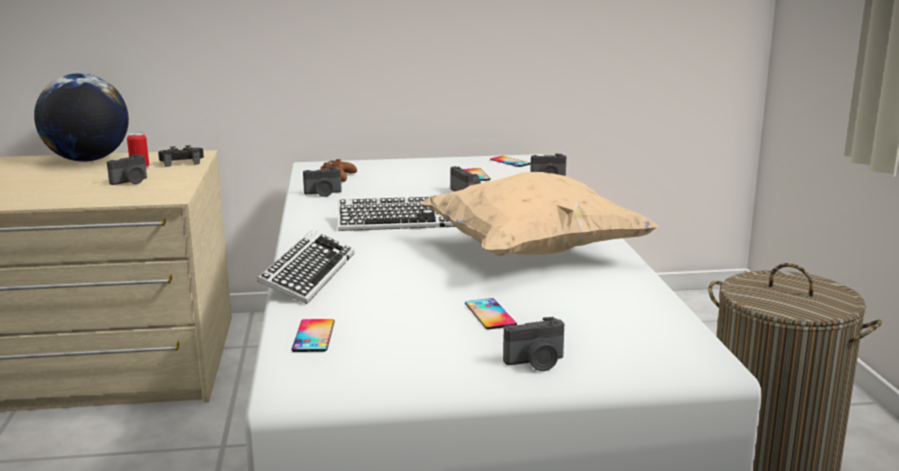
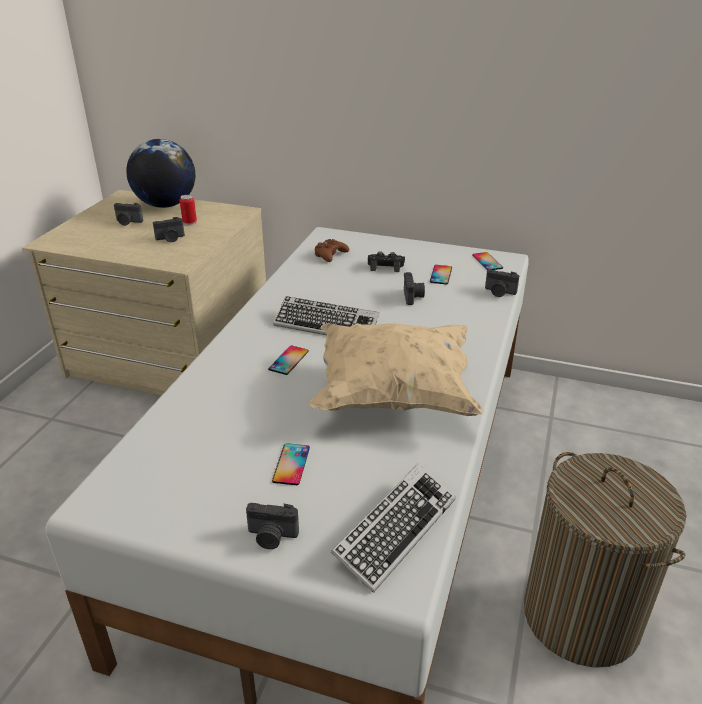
camera: 25 degrees right, 15 degrees up
black game controller [158,145,204,167] -> black game controller moved to [368,251,405,272]
keyboard [257,230,354,304] -> keyboard moved to [331,464,456,593]
phone [291,319,335,352] -> phone moved to [268,345,309,375]
camera [303,167,342,197] -> camera moved to [114,203,143,226]

